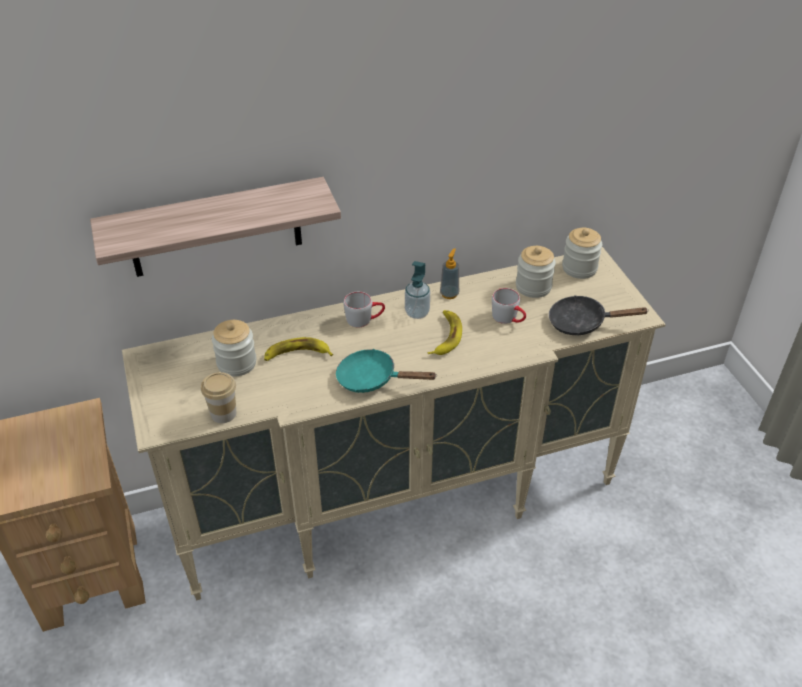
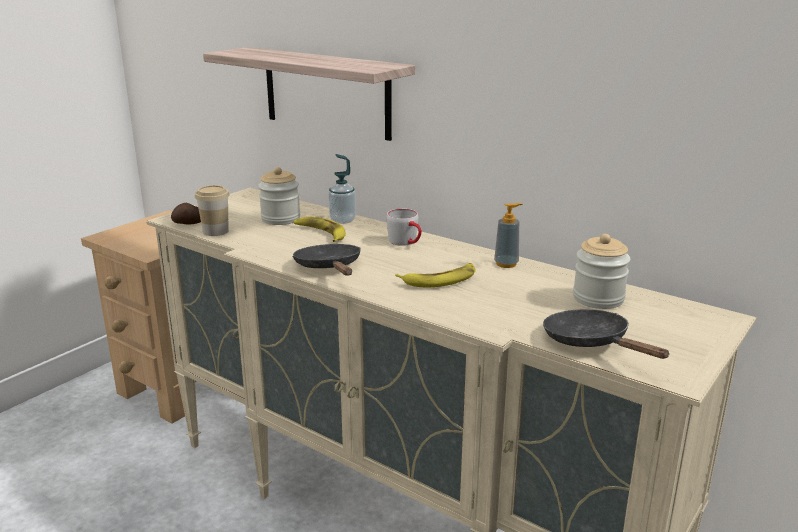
camera: 55 degrees right, 20 degrees down
turquoise frying pan [336,349,437,393] -> black frying pan [293,244,361,276]
soap dispenser [405,261,430,319] -> soap dispenser moved to [329,154,356,224]
grey mug [492,288,526,324] -> none
jar [562,228,602,279] -> none
none -> potato [171,203,201,224]

